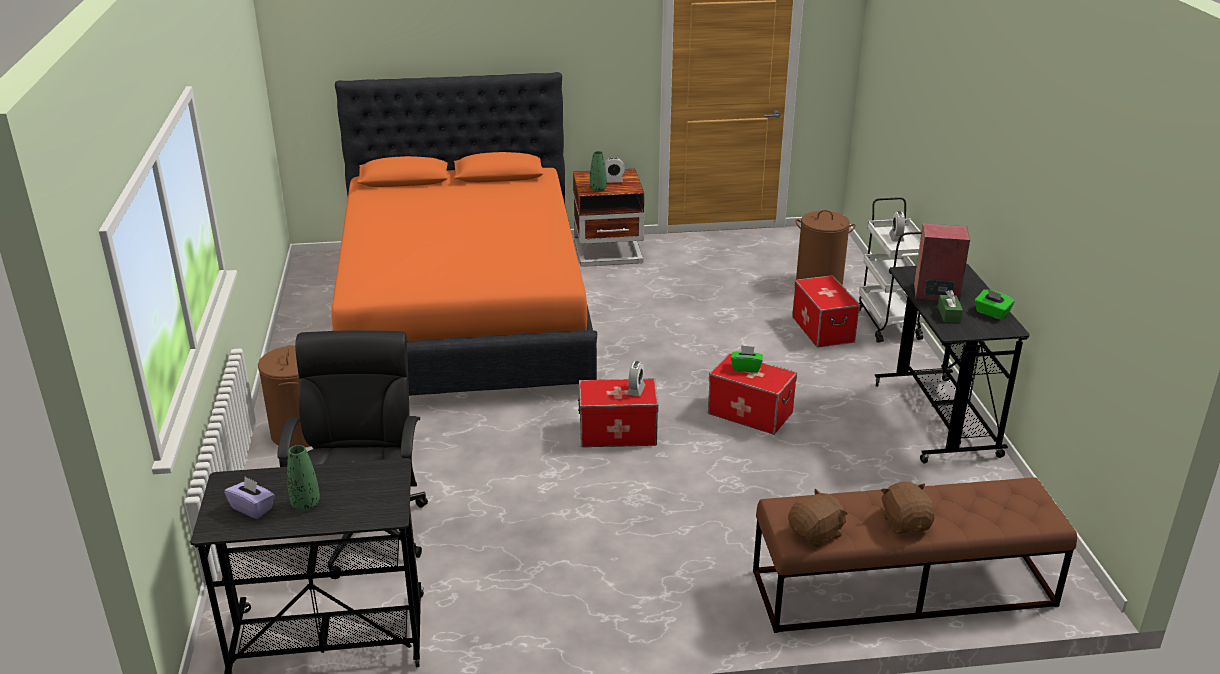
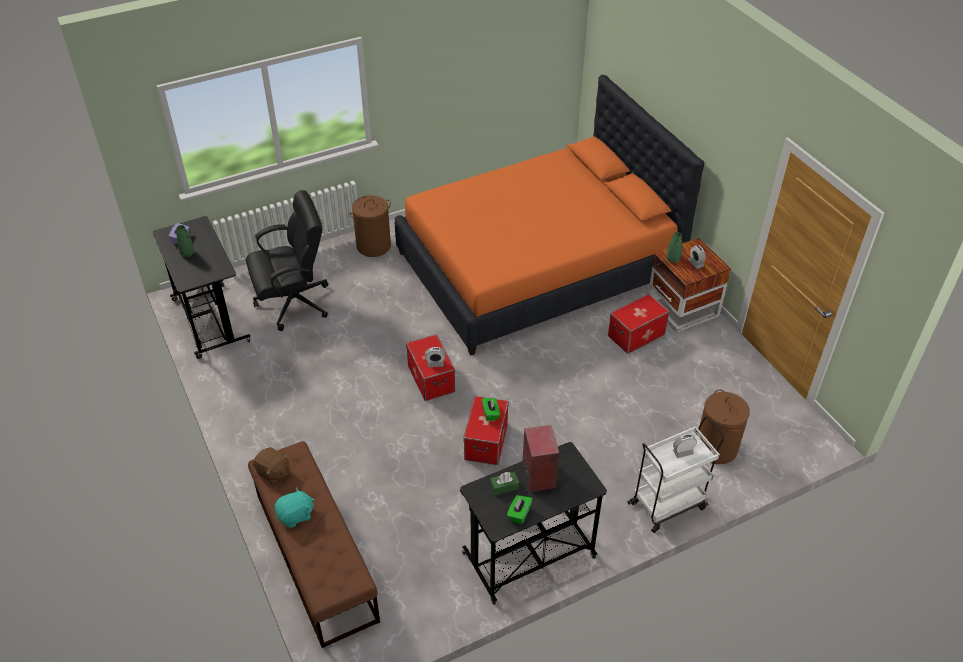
camera: 70 degrees right, 15 degrees up
storage box [792,275,860,348] -> storage box moved to [608,294,670,354]
brown plush toy [881,482,935,534] -> turquoise plush toy [275,487,314,528]

